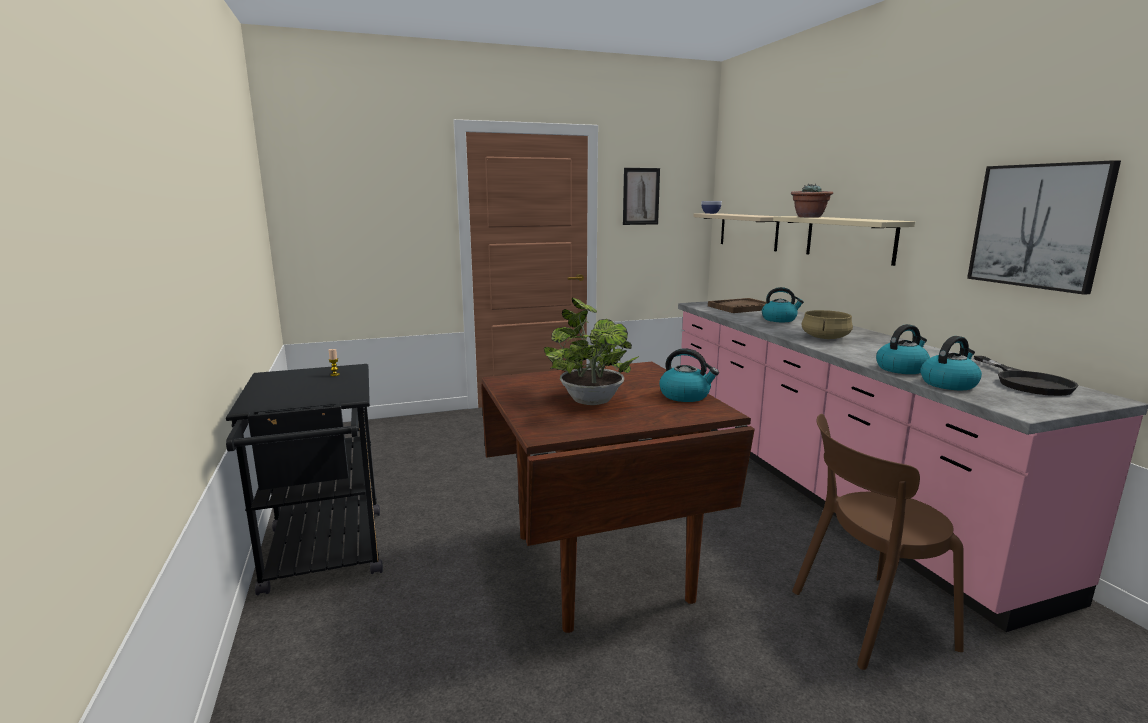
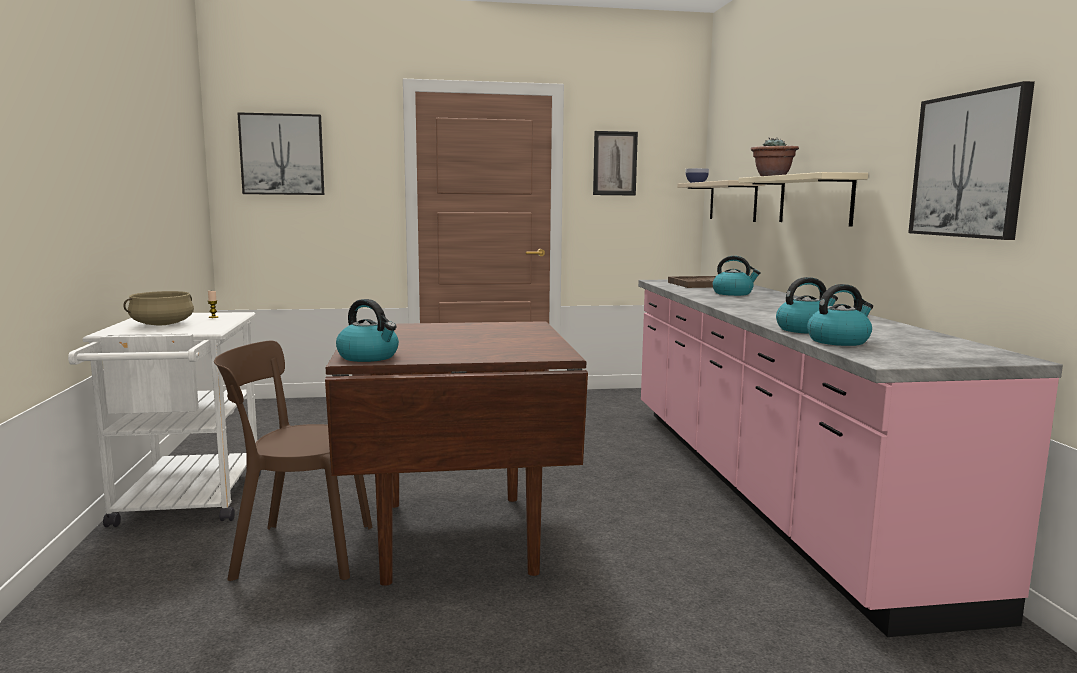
camera: 10 degrees right, 5 degrees down
black cart [226,364,383,595] -> white cart [68,312,261,527]
potted plant [544,297,639,405] -> none
kettle [659,348,719,402] -> kettle moved to [336,299,399,362]
brown chair [792,414,964,670] -> brown chair moved to [214,341,372,581]
beige cooking pot [801,310,853,339] -> beige cooking pot moved to [123,291,194,325]
black frying pan [974,356,1079,396] -> none
none -> picture [237,112,324,195]

